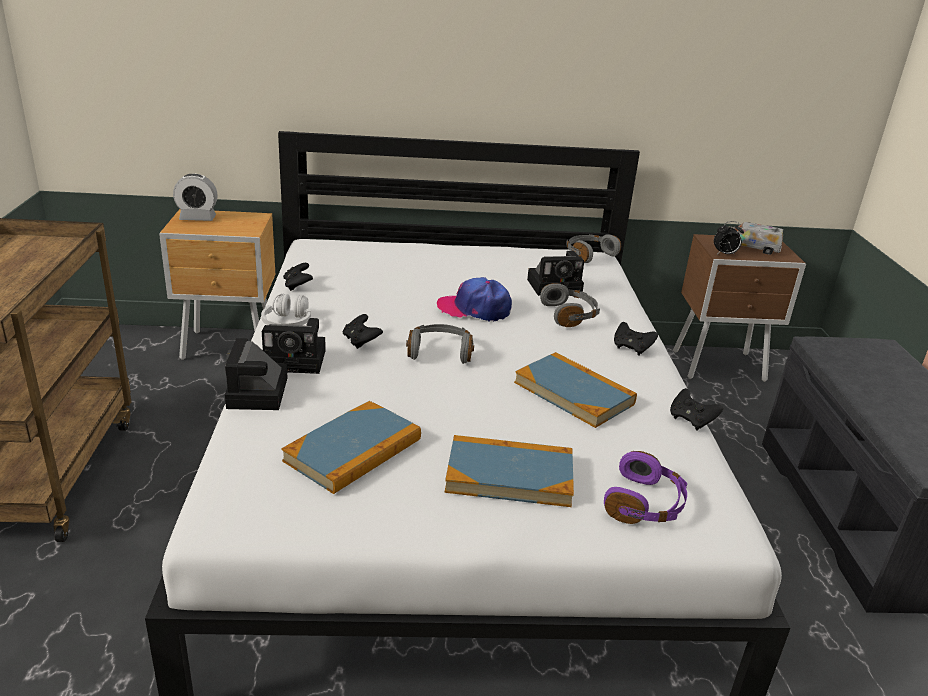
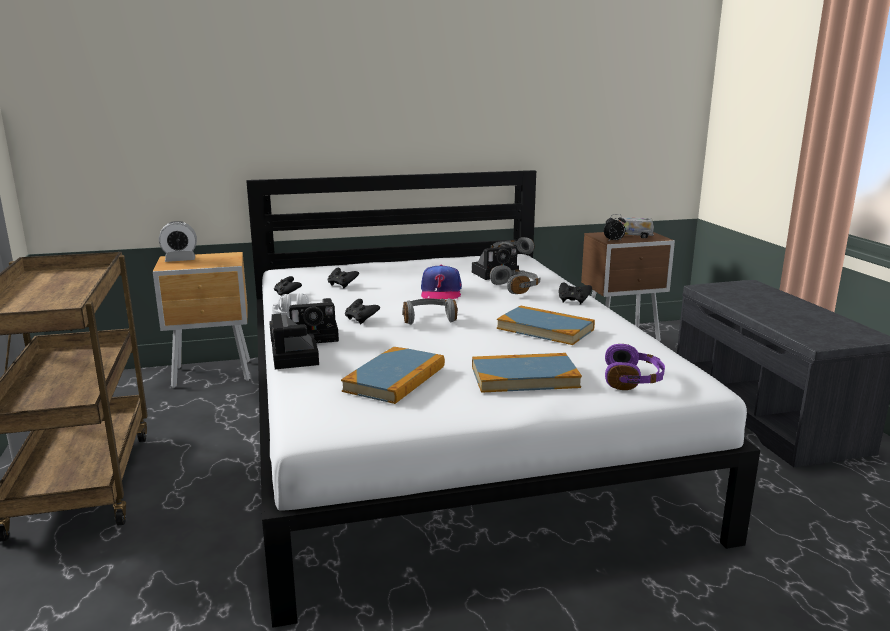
camera: 10 degrees left, 10 degrees down
cap [437,277,512,322] -> cap turned 90 degrees counterclockwise [421,265,462,299]
black game controller [670,388,723,431] -> black game controller moved to [328,268,359,288]

